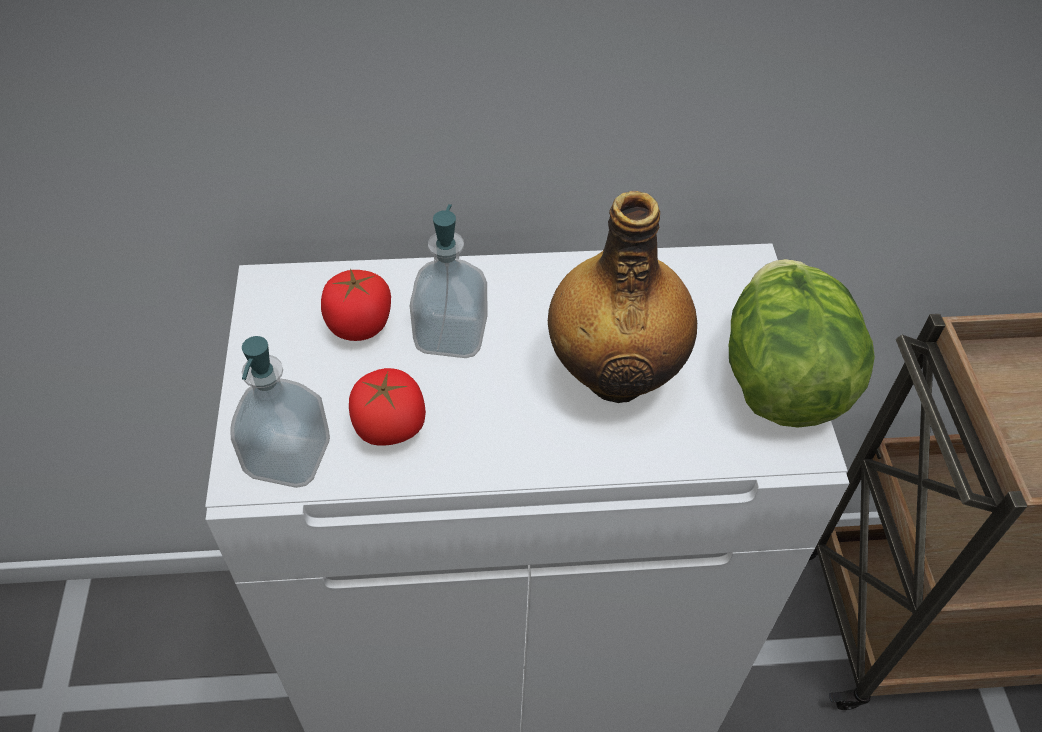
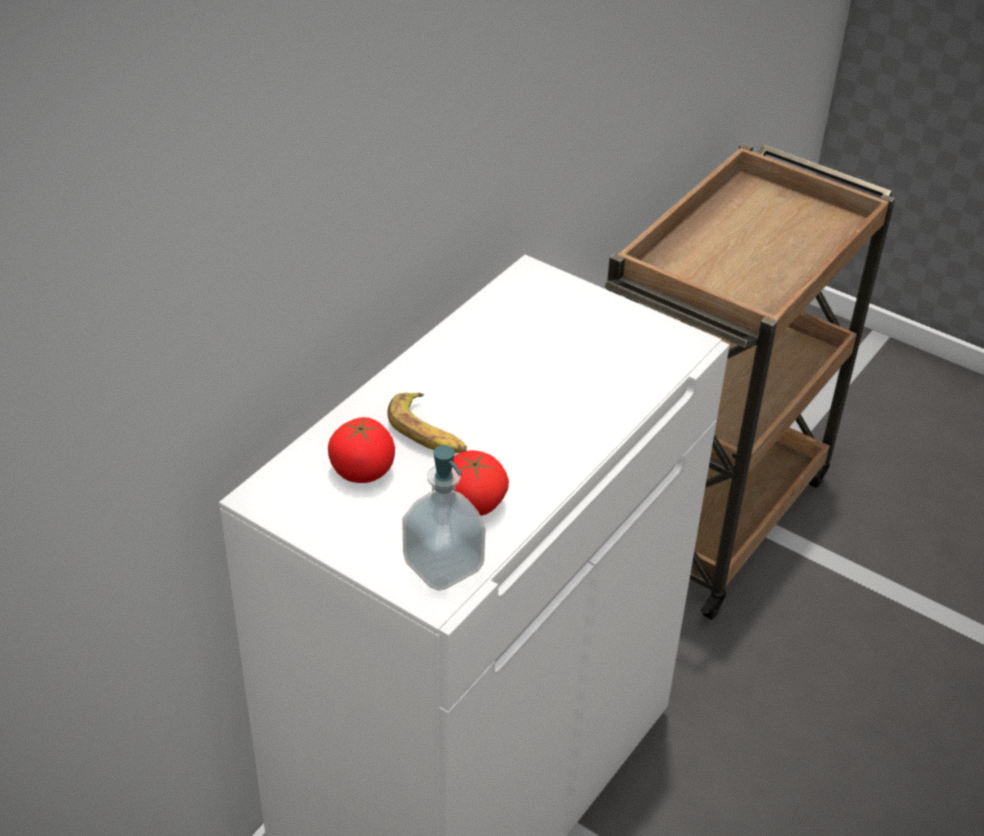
camera: 50 degrees left, 10 degrees down
soap dispenser [410,204,488,358] -> banana [387,393,467,453]
bottle [548,191,697,403] -> none
lettuce [729,259,875,427] -> none

